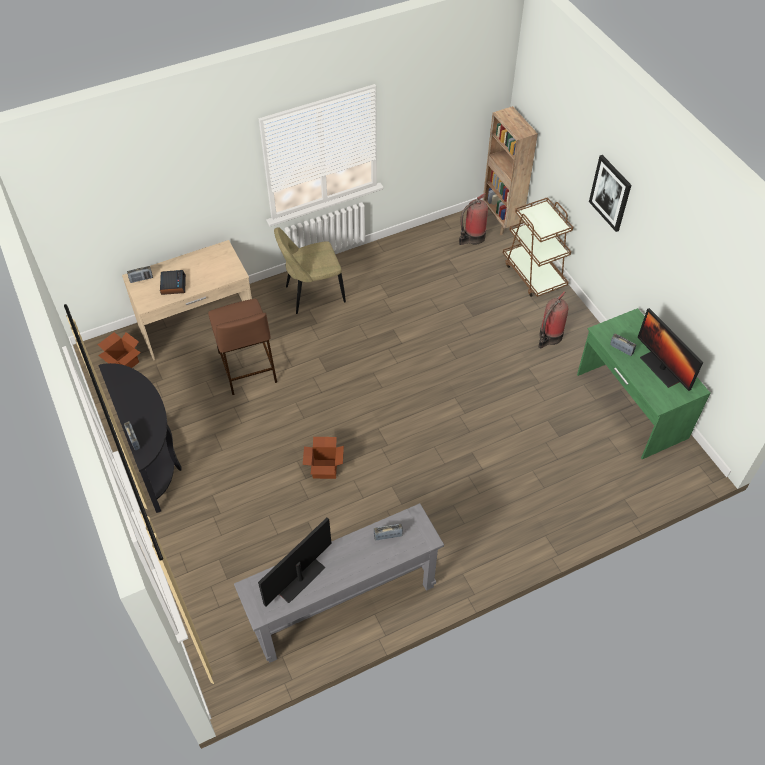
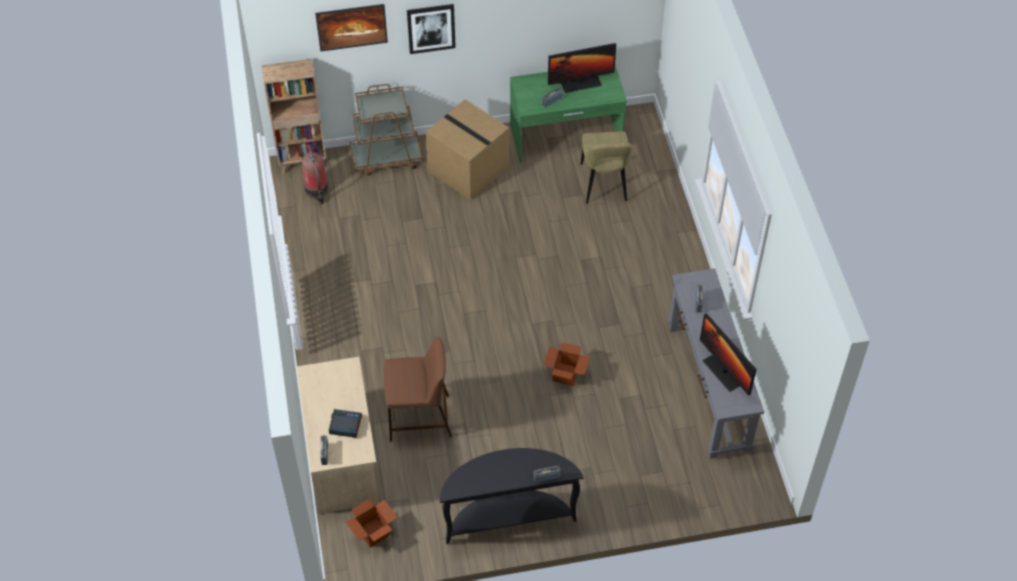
camera: 75 degrees left, 0 degrees up
beige chair [274,227,346,314] -> beige chair moved to [581,131,632,204]
fire extinguisher [538,291,568,348] -> cardboard box [425,99,509,200]
none -> picture [315,4,388,52]

